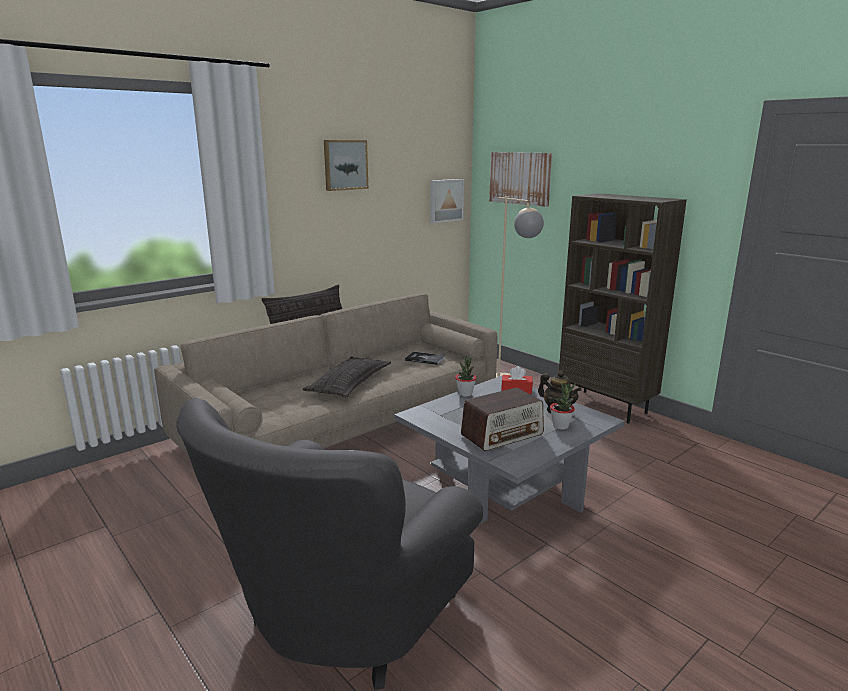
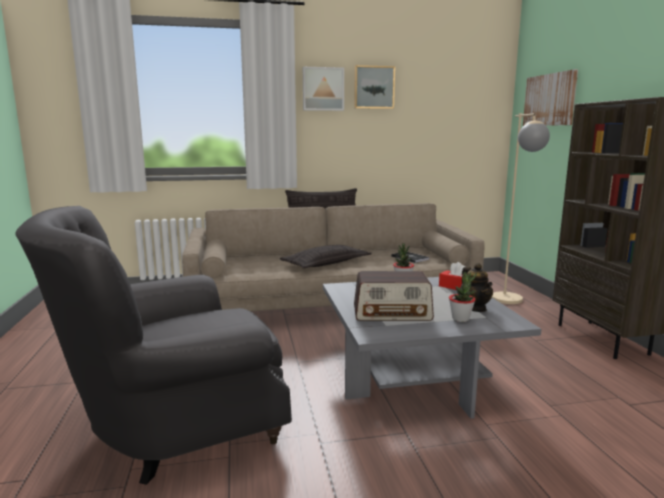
camera: 30 degrees right, 5 degrees down
picture [430,179,464,223] -> picture moved to [303,67,344,111]

